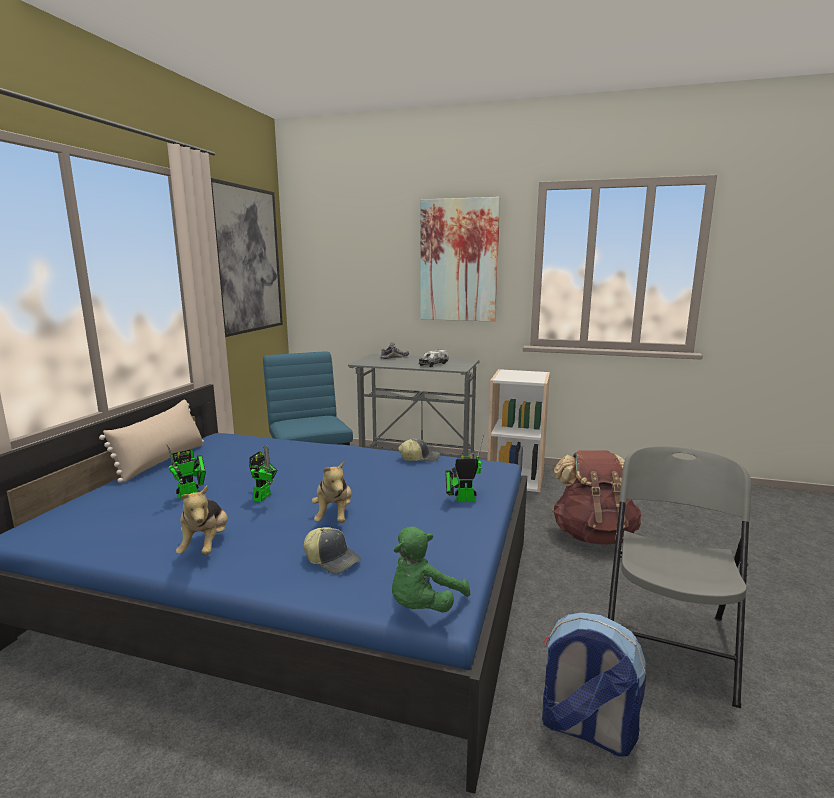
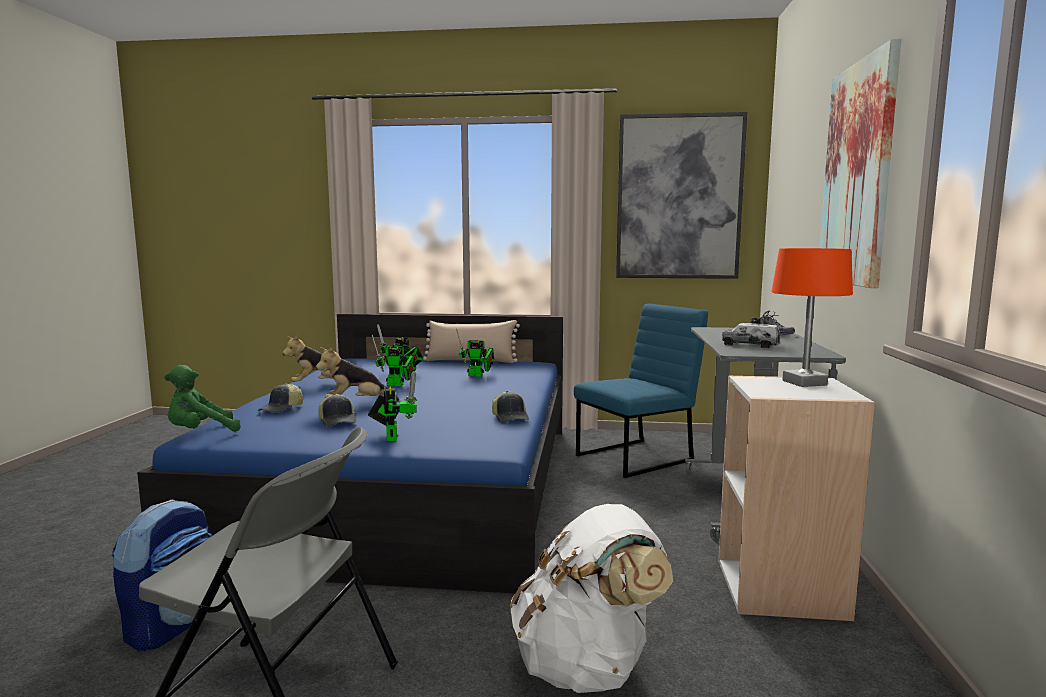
camera: 80 degrees right, 5 degrees down
green plush toy [392,527,470,612] -> green plush toy turned 60 degrees counterclockwise [164,365,241,432]
brown backpack [552,450,641,545] -> white backpack [510,504,673,693]
none -> cap [318,394,356,427]
none -> toy robot [456,328,494,376]
none -> orange table lamp [771,248,853,387]

